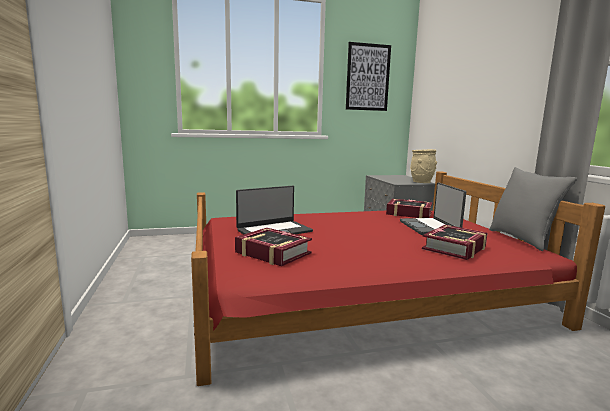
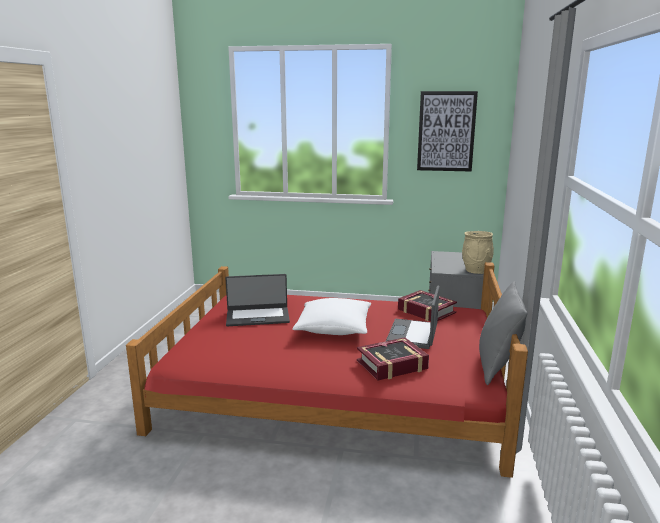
camera: 25 degrees right, 5 degrees up
book [235,228,312,266] -> none
none -> white pillow [292,298,371,335]

